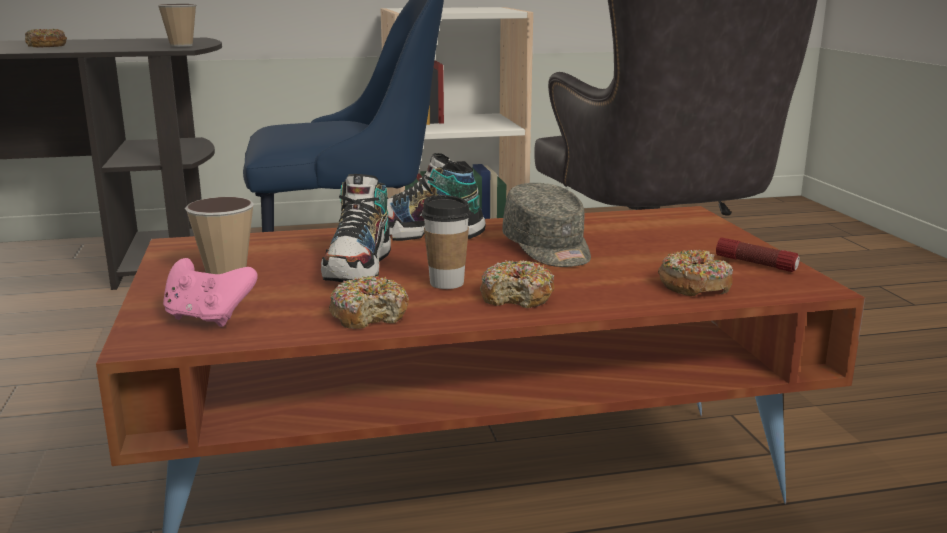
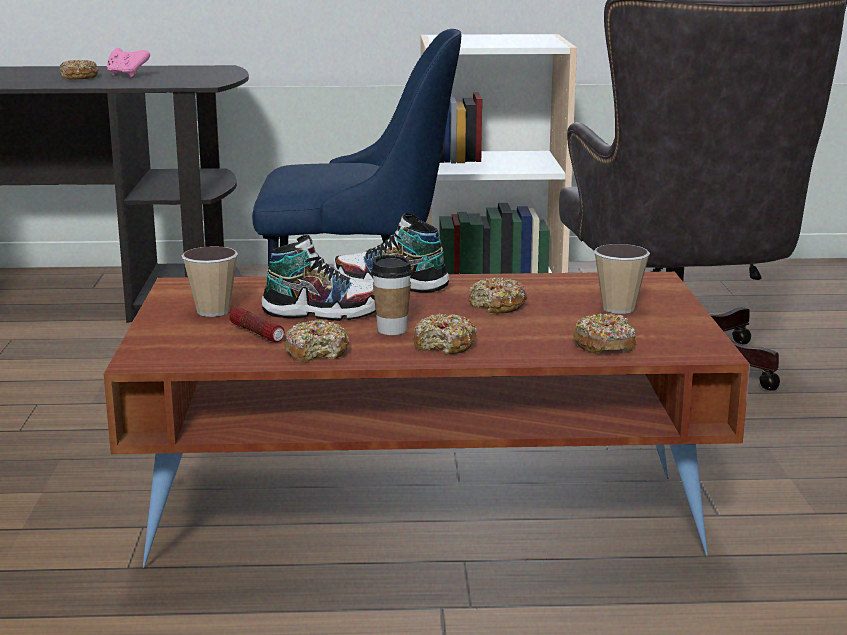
camera: 10 degrees right, 0 degrees up
cup [158,4,196,47] -> cup moved to [594,244,650,314]
pink game controller [163,258,258,327] -> pink game controller moved to [107,48,150,77]
shoe [321,174,391,282] -> shoe turned 105 degrees counterclockwise [261,235,376,321]
grey cap [502,183,591,267] -> donut [469,277,527,314]
flashlight [716,237,800,272] -> flashlight moved to [229,307,284,342]

